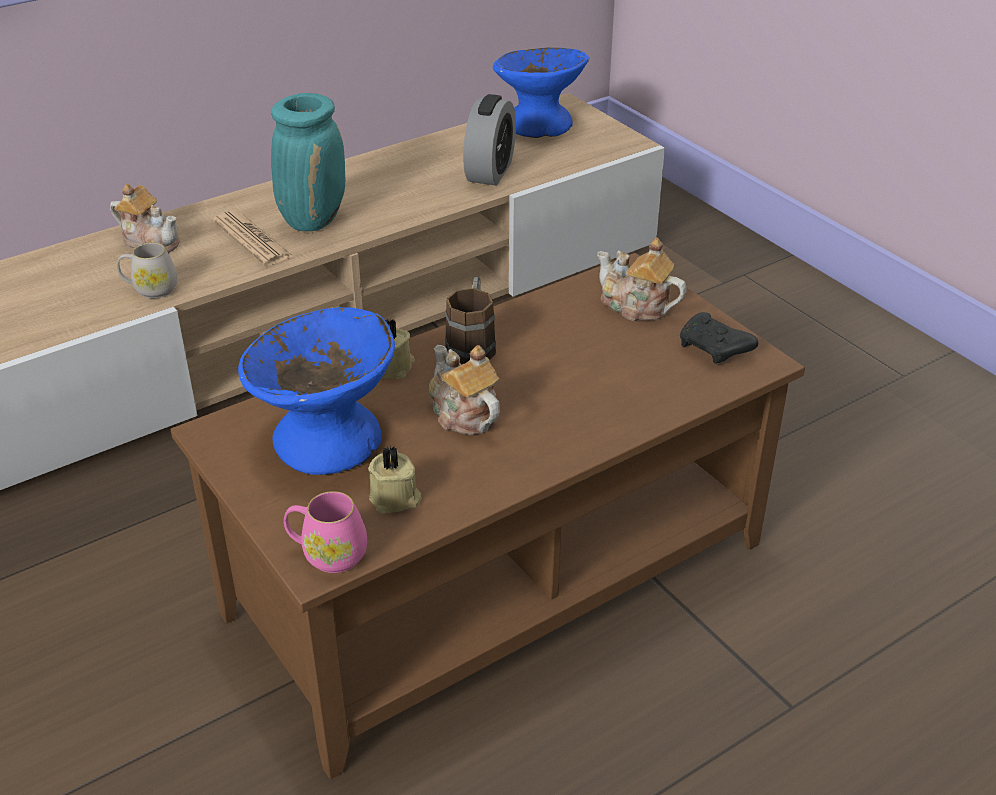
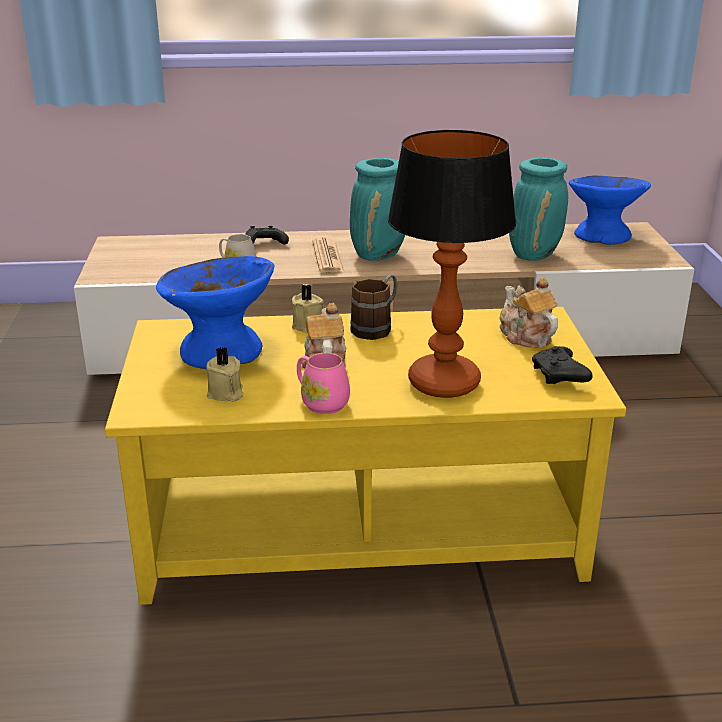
camera: 30 degrees right, 10 degrees down
teapot [110,184,180,253] -> black game controller [245,226,289,244]
brown coffee table [170,253,805,779] -> yellow coffee table [105,307,626,605]
pink mug [284,491,367,573] -> pink mug moved to [297,353,350,414]
alarm clock [463,94,516,186] -> turquoise vase [509,157,568,261]
none -> table lamp [388,130,516,398]

